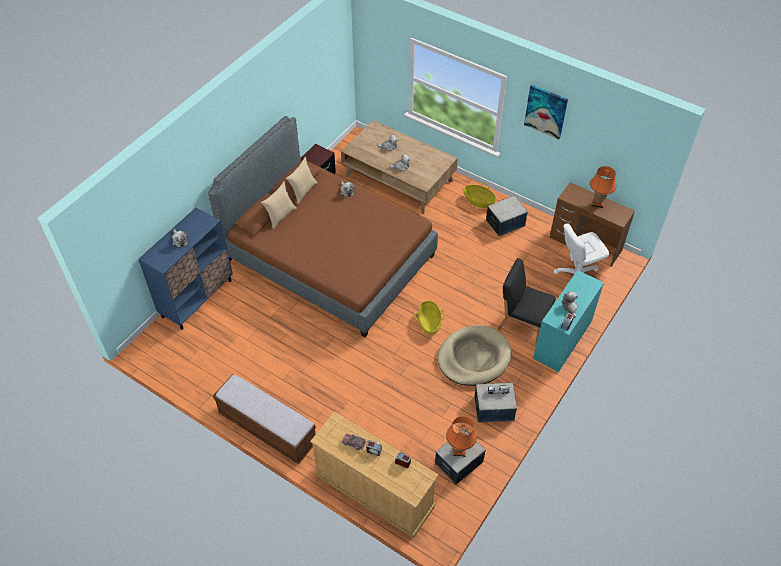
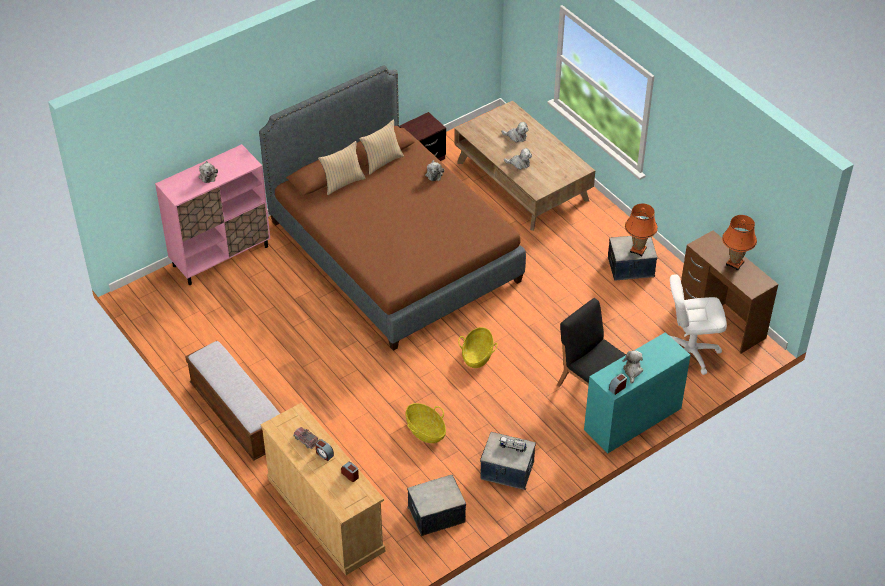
camera: 20 degrees right, 5 degrees down
blue cabinet [138,207,233,330] -> pink cabinet [155,144,270,285]
beige dog bed [438,325,511,386] -> none
orange table lamp [446,416,477,457] -> orange table lamp moved to [625,203,658,256]
basket [463,183,496,208] -> basket moved to [406,403,446,443]
picture [524,84,568,140] -> none

